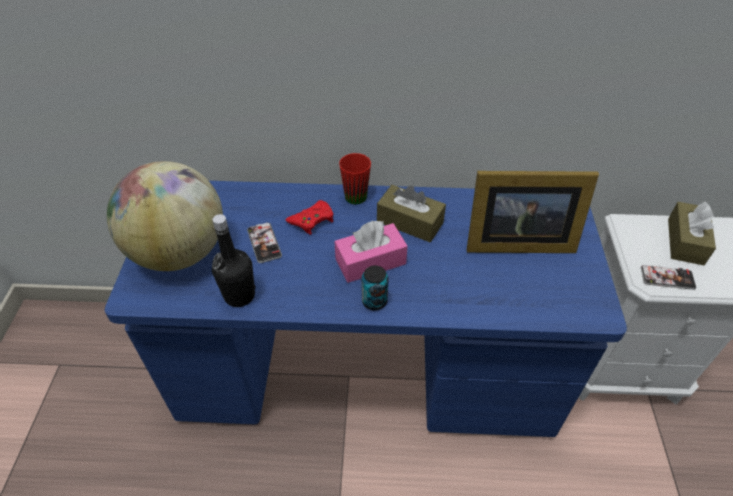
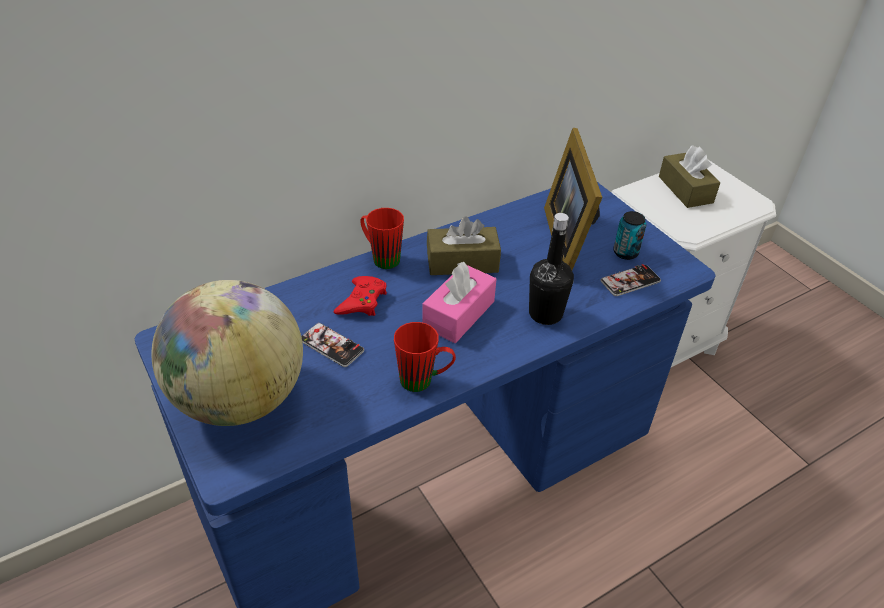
camera: 35 degrees left, 5 degrees down
black bottle [212,214,256,307] -> black bottle moved to [529,213,574,325]
can [361,265,389,310] -> can moved to [613,211,646,260]
picture frame [467,171,599,253] -> picture frame turned 120 degrees clockwise [544,128,602,270]
phone [641,265,696,290] -> phone moved to [600,264,661,296]
none -> red mug [394,322,456,392]

